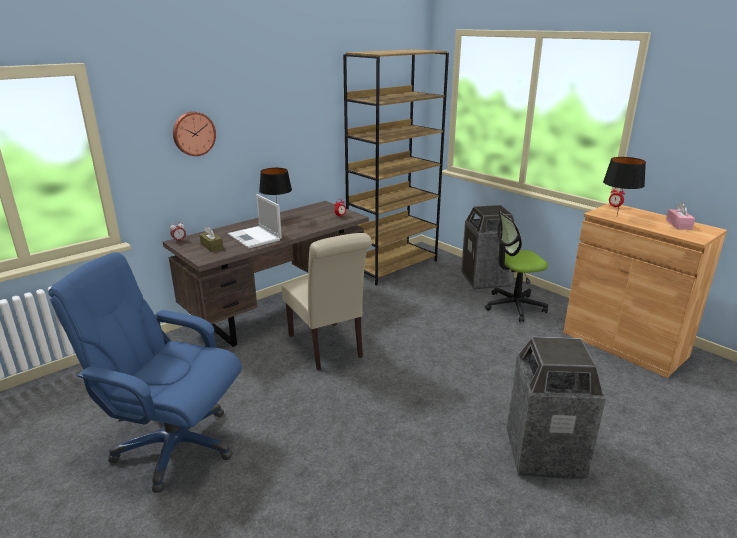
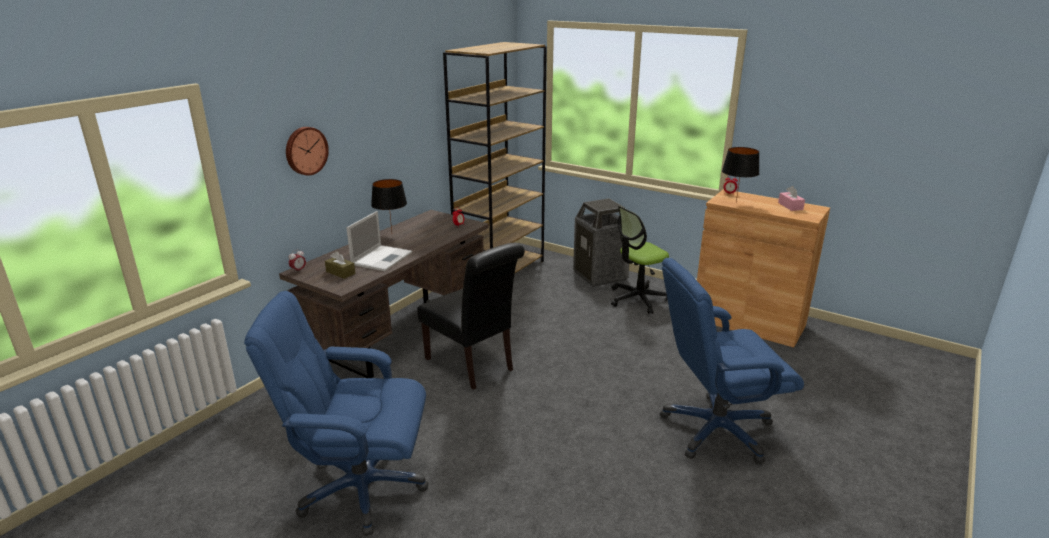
camera: 15 degrees left, 0 degrees up
laptop [228,194,282,249] -> laptop turned 105 degrees counterclockwise [346,211,412,271]
beige chair [282,233,372,370] -> black chair [417,243,525,390]
trash can [506,336,606,479] -> blue office chair [660,258,804,464]

